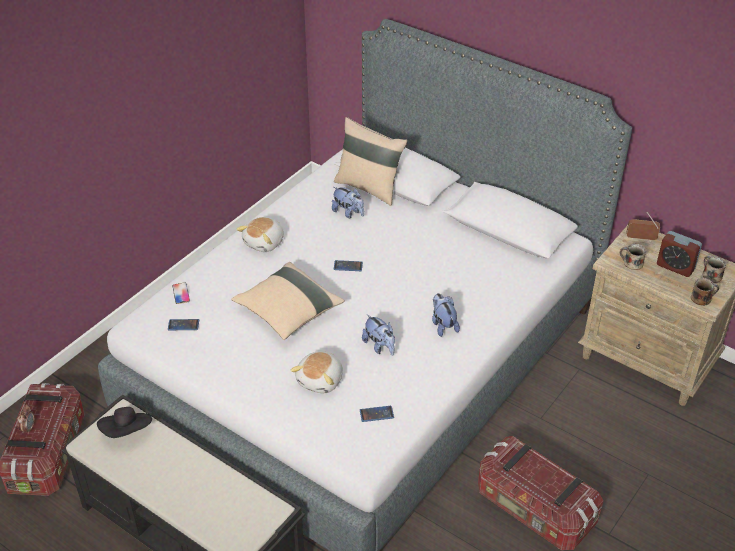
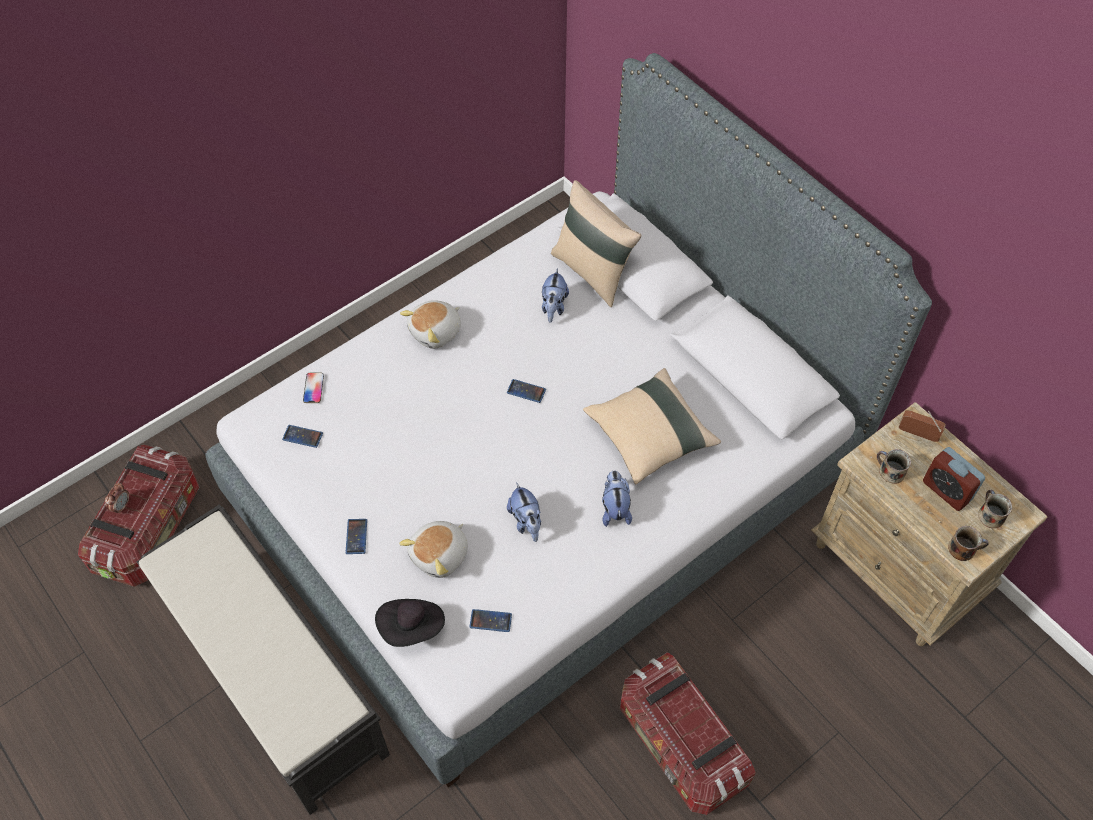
camera: 15 degrees right, 15 degrees up
black hat [97,407,152,438] -> black hat moved to [375,599,445,647]
beige pillow [231,262,345,340] -> beige pillow moved to [583,368,721,484]
plush toy [332,187,364,218] -> plush toy turned 45 degrees clockwise [542,268,569,322]
none -> phone [346,519,367,554]

